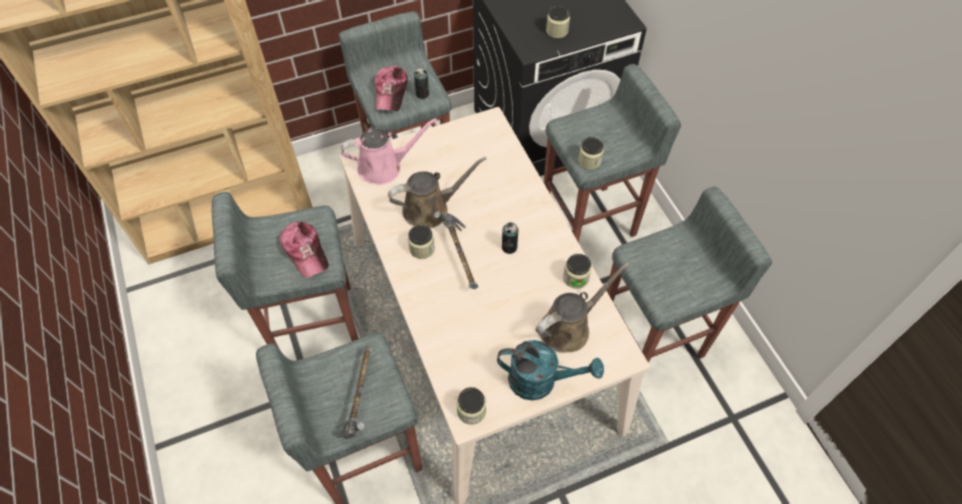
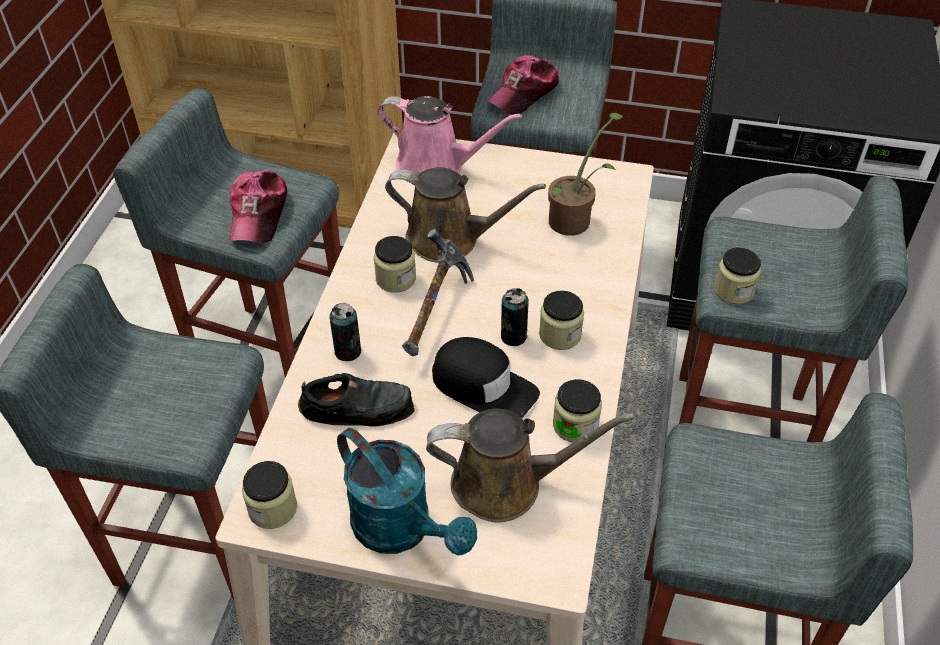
camera: 35 degrees right, 10 degrees down
hammer [334,346,372,439] -> none
can [414,68,429,99] -> can moved to [329,303,361,361]
jar [546,6,570,38] -> jar moved to [539,291,584,350]
none -> black shoe [298,373,415,427]
none -> black cap [432,337,540,418]
none -> potted plant [548,113,623,236]

